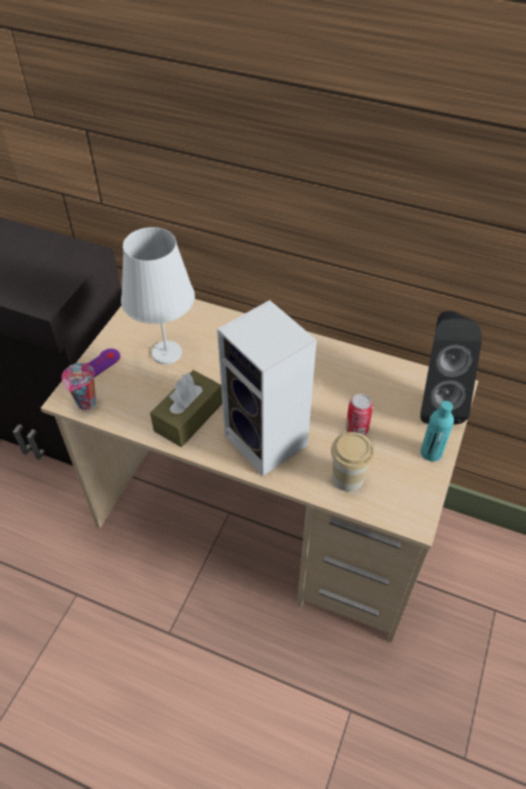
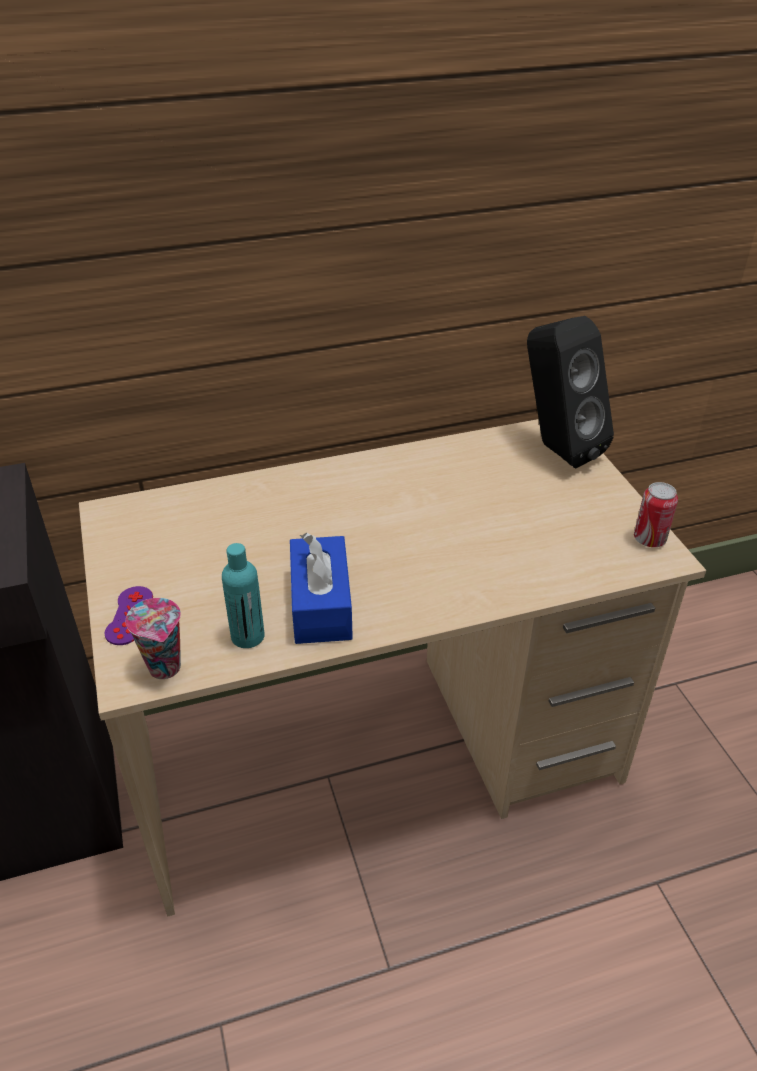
camera: 40 degrees left, 10 degrees down
white table lamp [121,227,195,364] -> none
brown tissue box [150,370,222,447] -> blue tissue box [290,533,353,644]
speaker [217,300,317,476] -> none
cup [331,432,374,492] -> none
can [346,394,373,435] -> can moved to [634,482,678,547]
turquoise bottle [421,401,454,461] -> turquoise bottle moved to [222,543,265,648]

